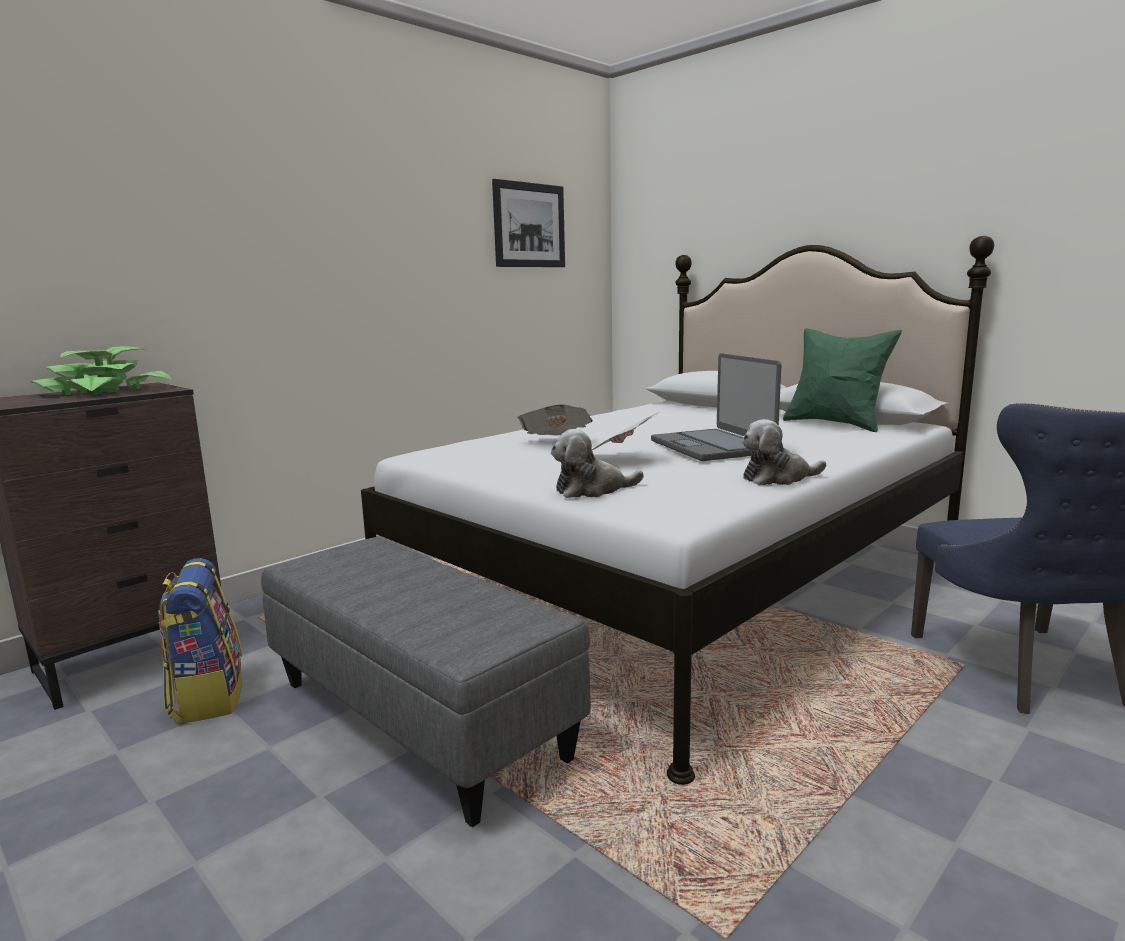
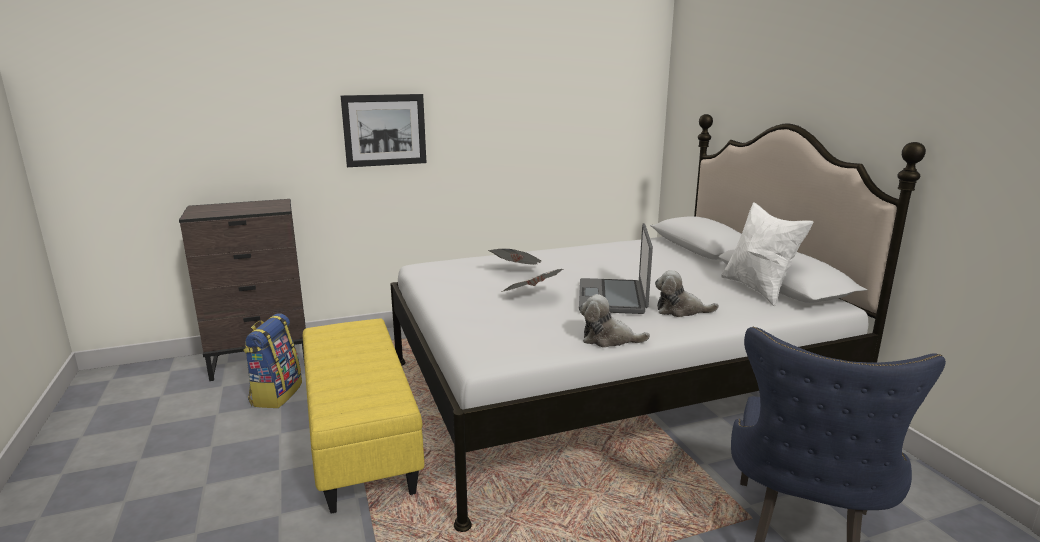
camera: 25 degrees right, 5 degrees up
potted plant [30,346,171,395] -> none
grey ottoman [261,537,591,827] -> yellow ottoman [303,319,424,514]
picture [492,179,565,267] -> picture moved to [341,94,426,167]
plush toy [551,429,644,498] -> plush toy moved to [655,270,719,317]
green pillow [783,328,902,432] -> white pillow [721,202,814,306]

